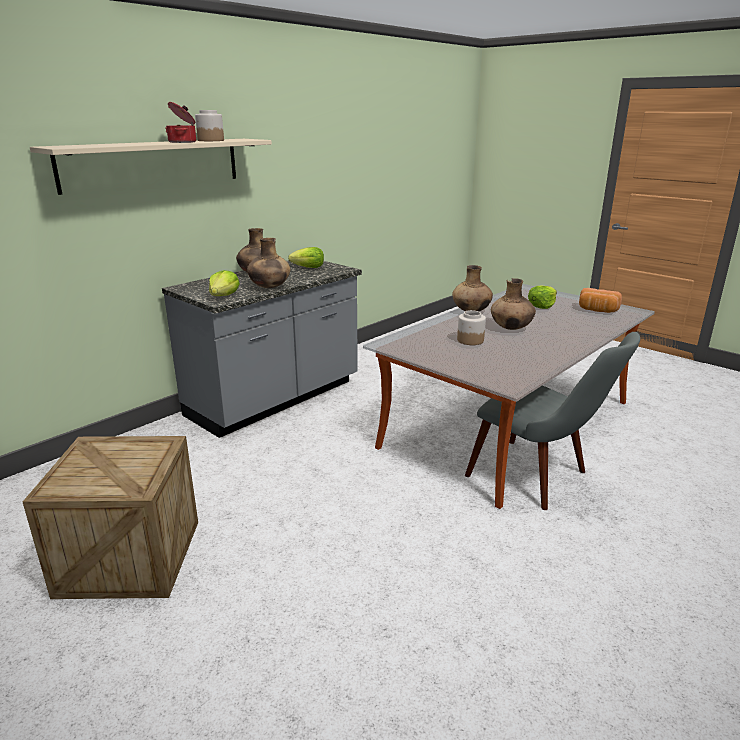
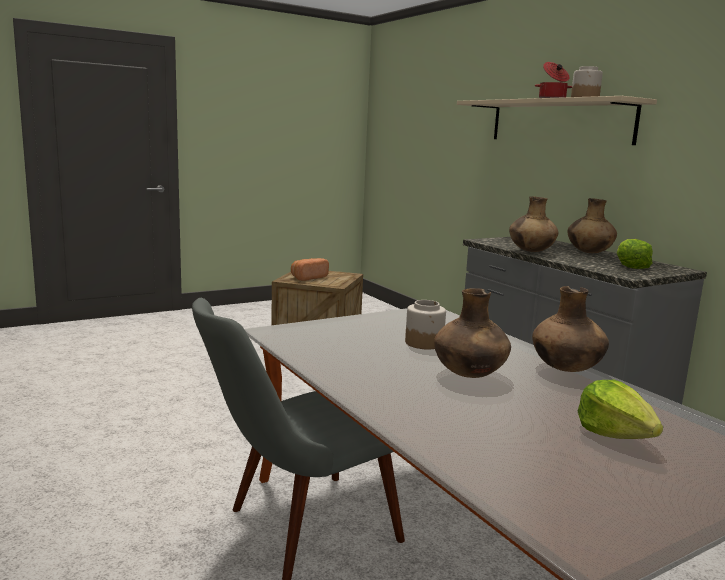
camera: 105 degrees right, 10 degrees down
lettuce [209,270,240,296] -> none
bread [579,288,622,313] -> bread moved to [291,258,329,281]

